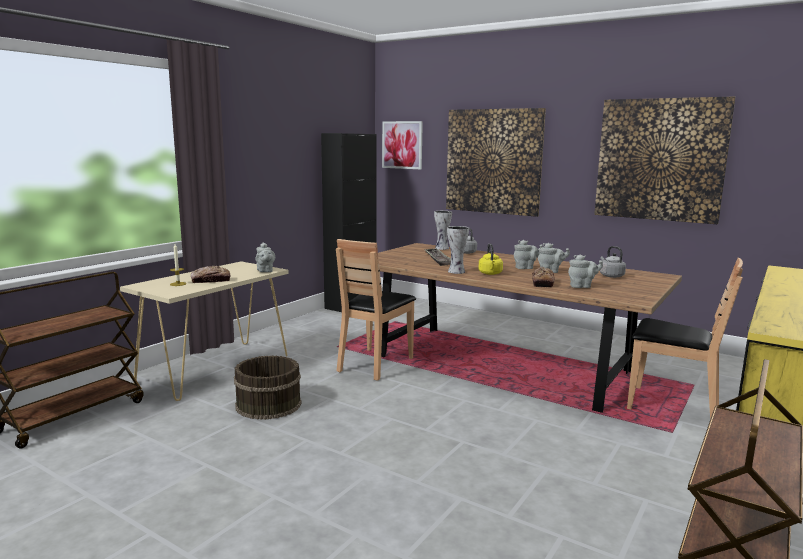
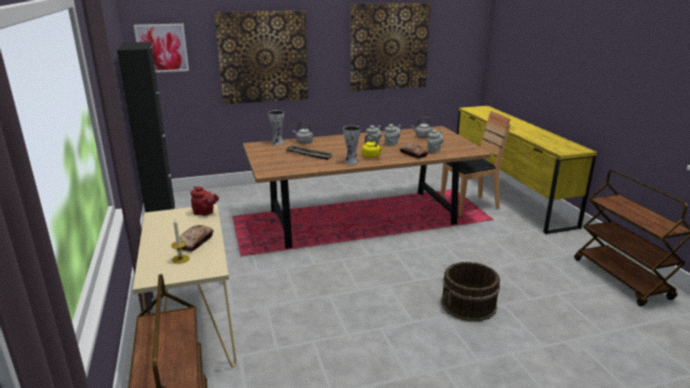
camera: 50 degrees left, 10 degrees up
brown bucket [234,355,301,420] -> brown bucket moved to [441,262,500,322]
grey teapot [255,243,275,272] -> red teapot [190,186,219,216]
brown chair [336,239,416,381] -> none

